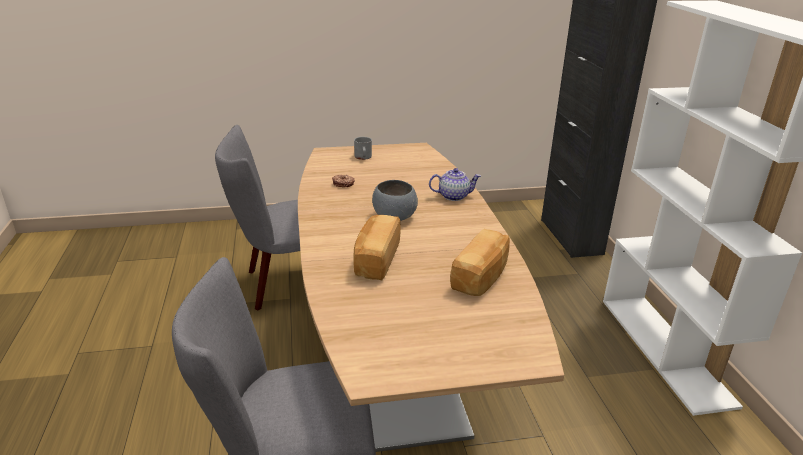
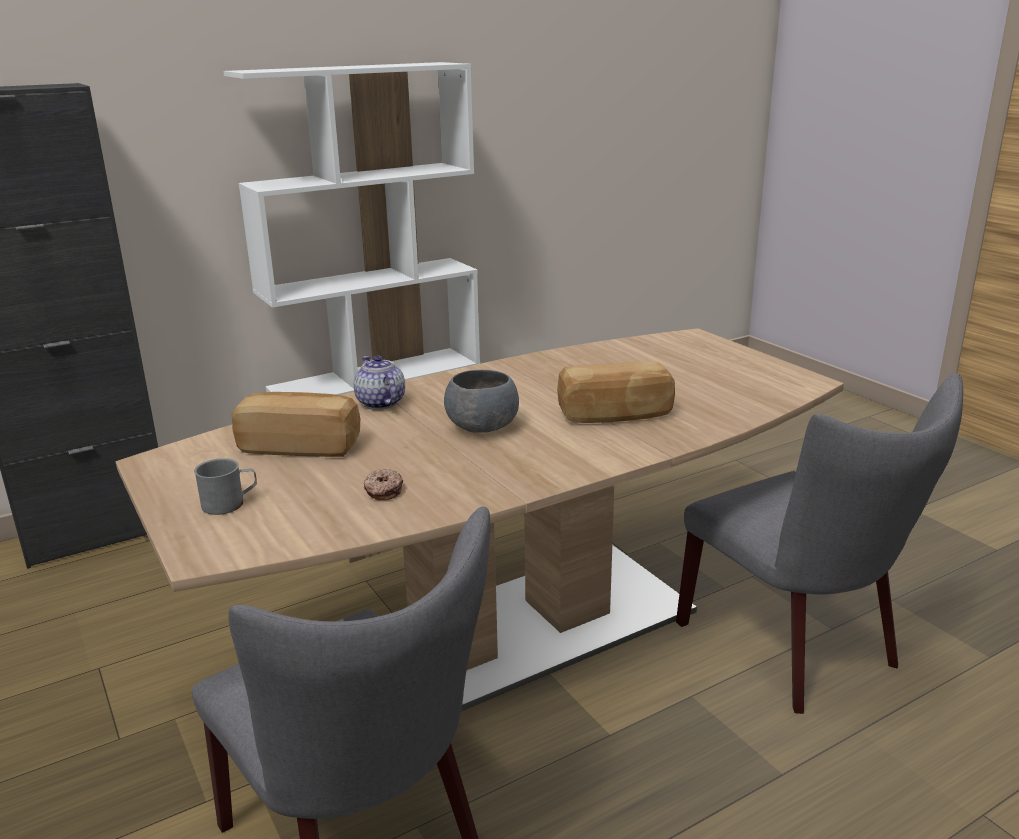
camera: 110 degrees left, 5 degrees down
bread [450,229,510,296] -> bread moved to [232,392,360,457]

